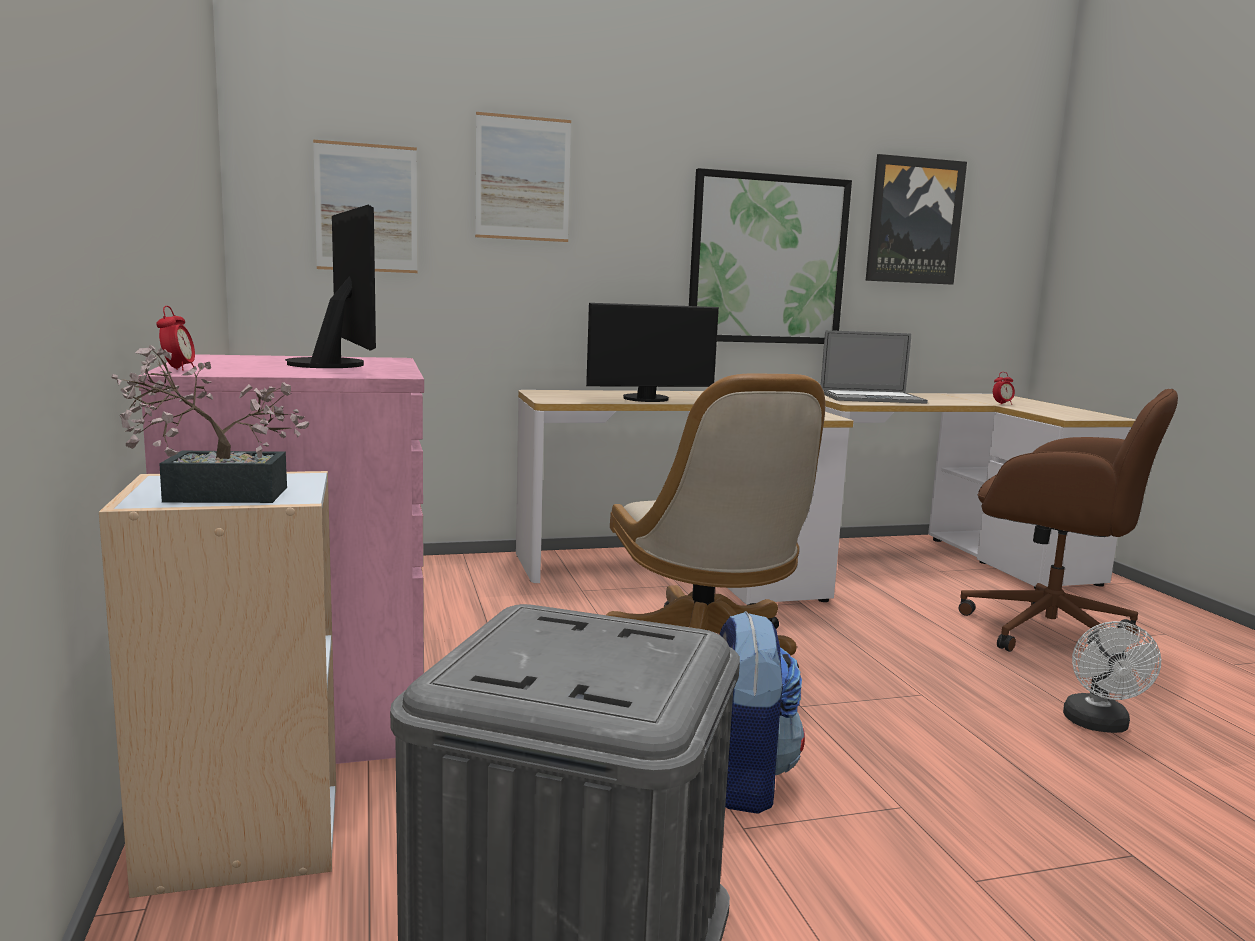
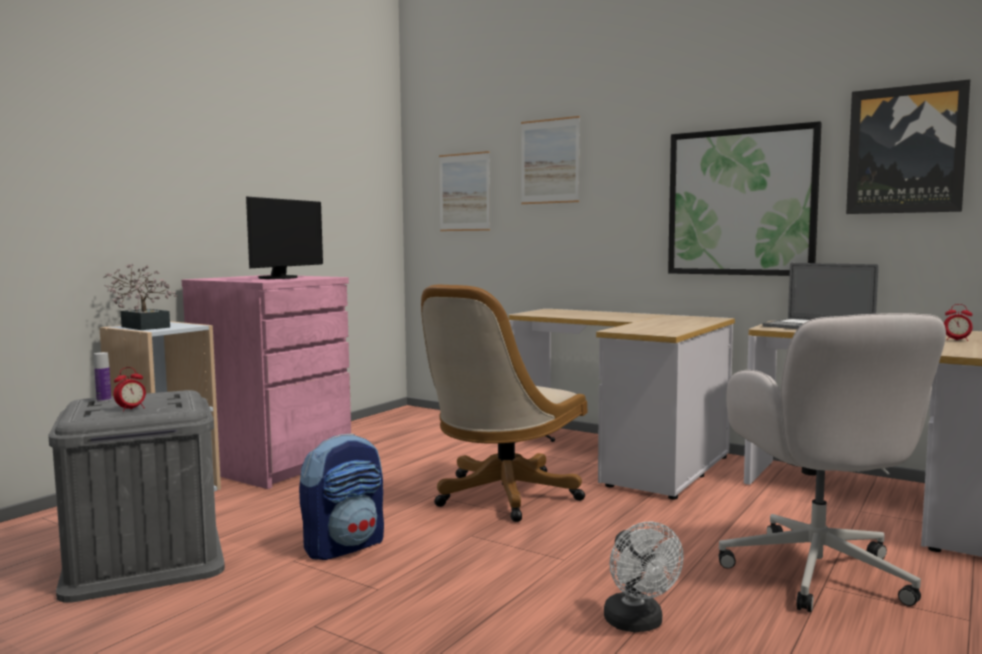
camera: 50 degrees right, 5 degrees down
alarm clock [156,306,195,371] -> alarm clock moved to [113,367,146,412]
monitor [586,303,719,402] -> none
brown office chair [959,389,1178,652] -> white office chair [718,313,946,612]
white fan [1063,621,1161,733] -> white fan turned 75 degrees counterclockwise [604,522,684,632]
none -> bottle [94,352,111,402]

